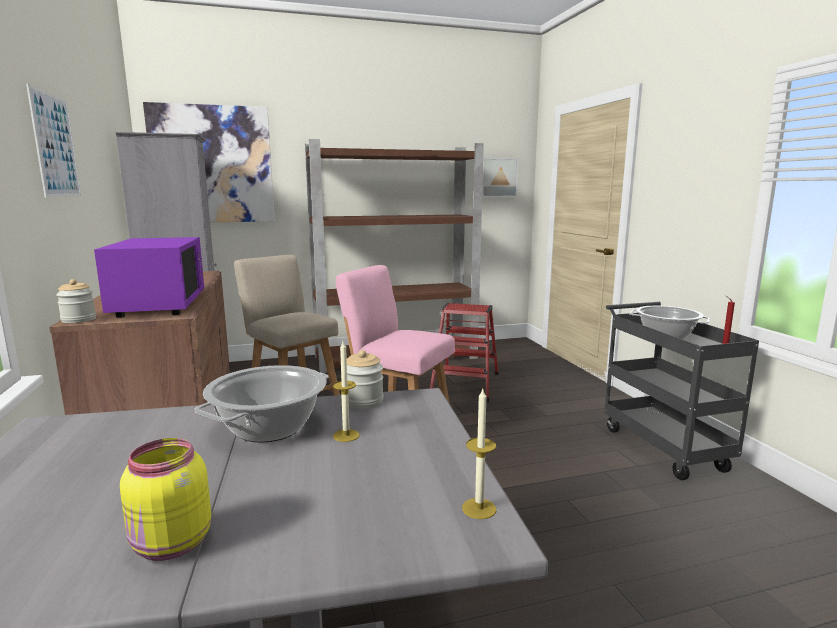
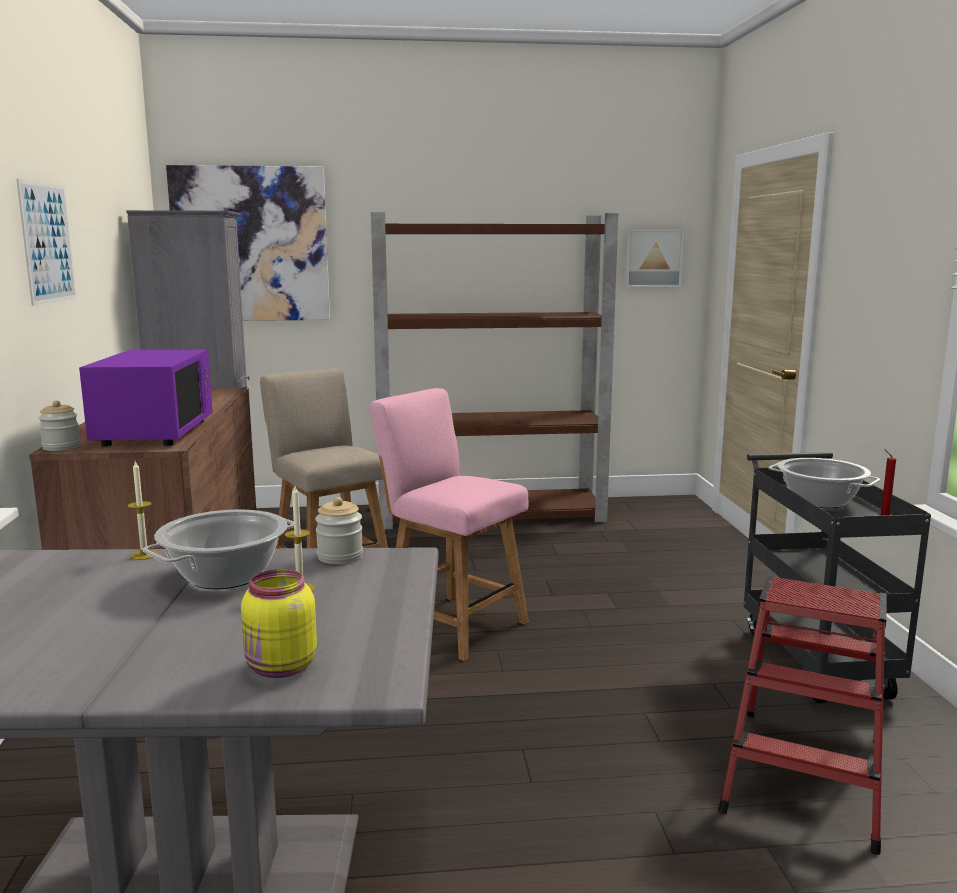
camera: 10 degrees right, 0 degrees up
yellow jar [120,438,211,561] -> yellow jar moved to [241,569,317,678]
red step ladder [430,303,499,403] -> red step ladder moved to [719,575,887,855]
candle [462,389,496,519] -> candle moved to [127,461,158,560]

